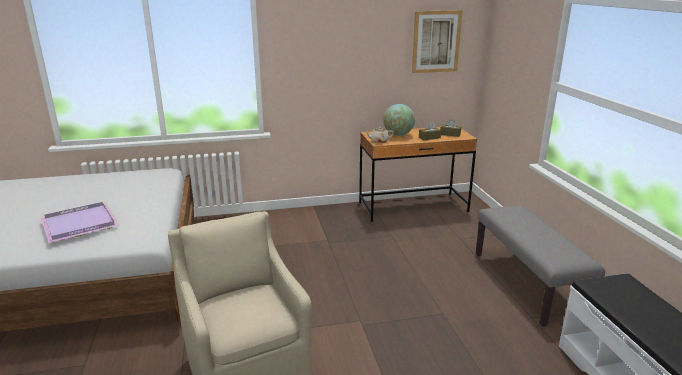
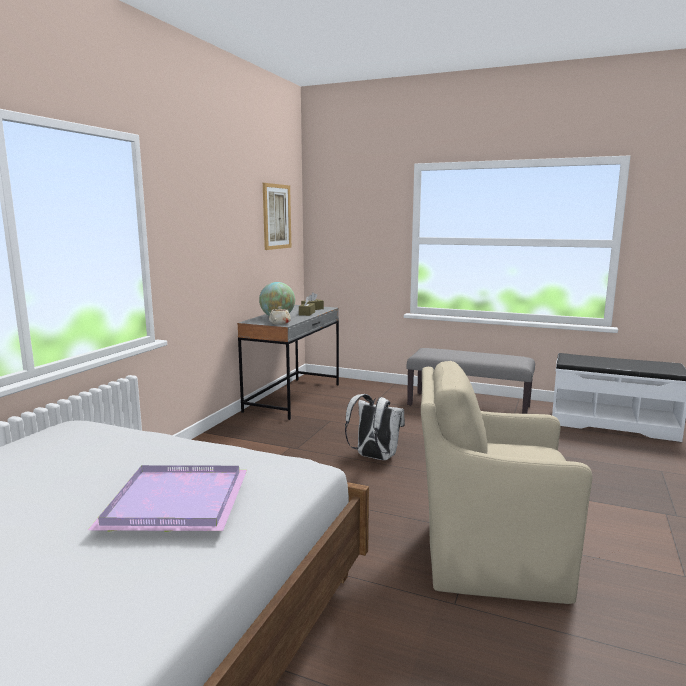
camera: 55 degrees left, 10 degrees down
brown desk [359,127,477,222] -> grey desk [237,305,339,420]
none -> white backpack [345,394,405,460]

